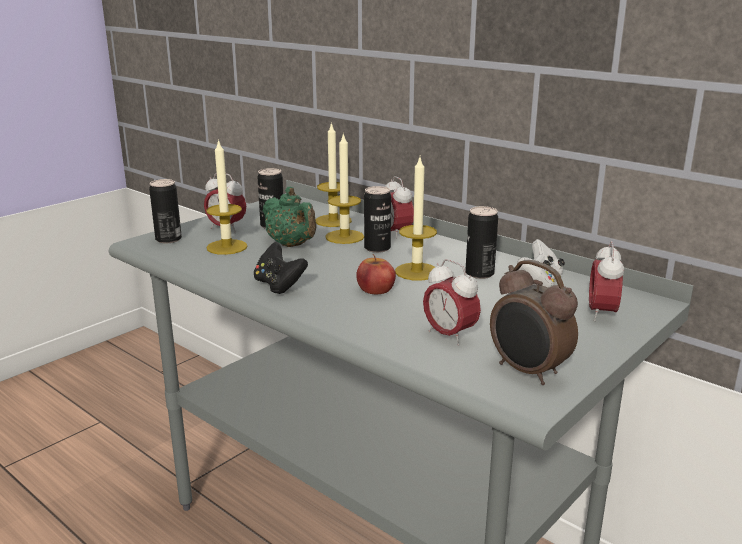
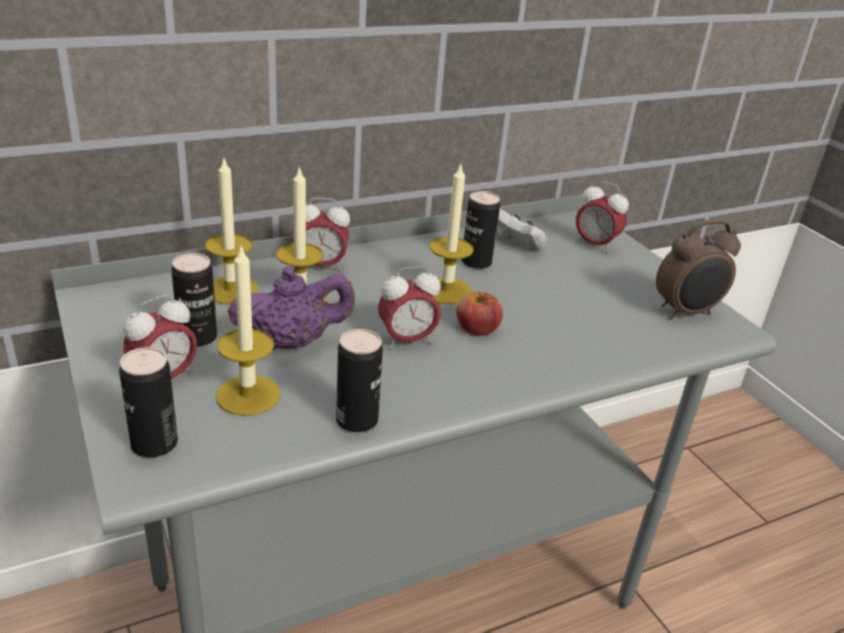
camera: 70 degrees left, 10 degrees up
black game controller [254,242,308,294] -> none
green teapot [263,187,317,247] -> purple teapot [228,266,355,350]
can [364,186,391,253] -> can moved to [336,329,383,432]
alarm clock [423,259,481,346] -> alarm clock moved to [378,266,441,349]

